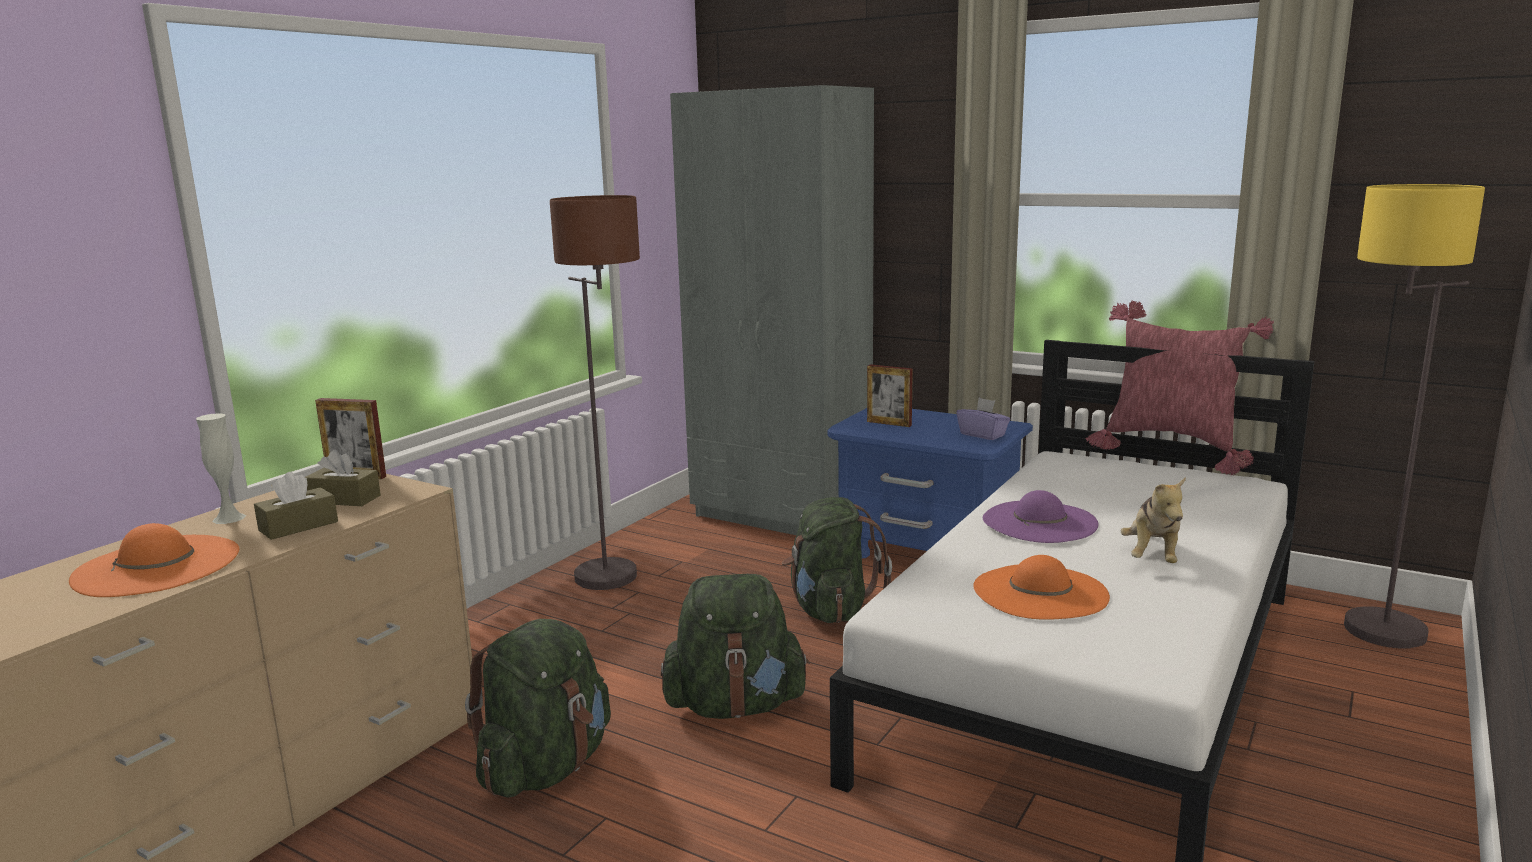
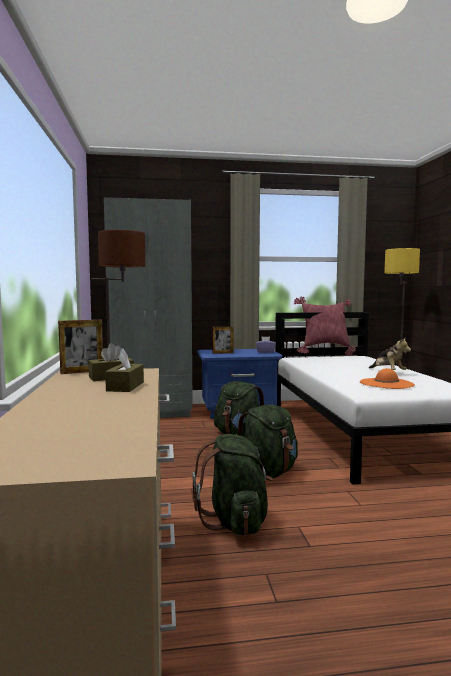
camera: 40 degrees left, 10 degrees down
orange hat [69,523,239,597] -> none
white vase [196,413,246,524] -> none
purple hat [983,490,1099,543] -> none

